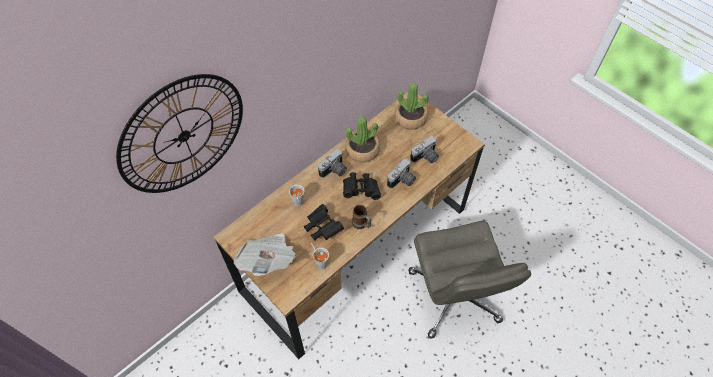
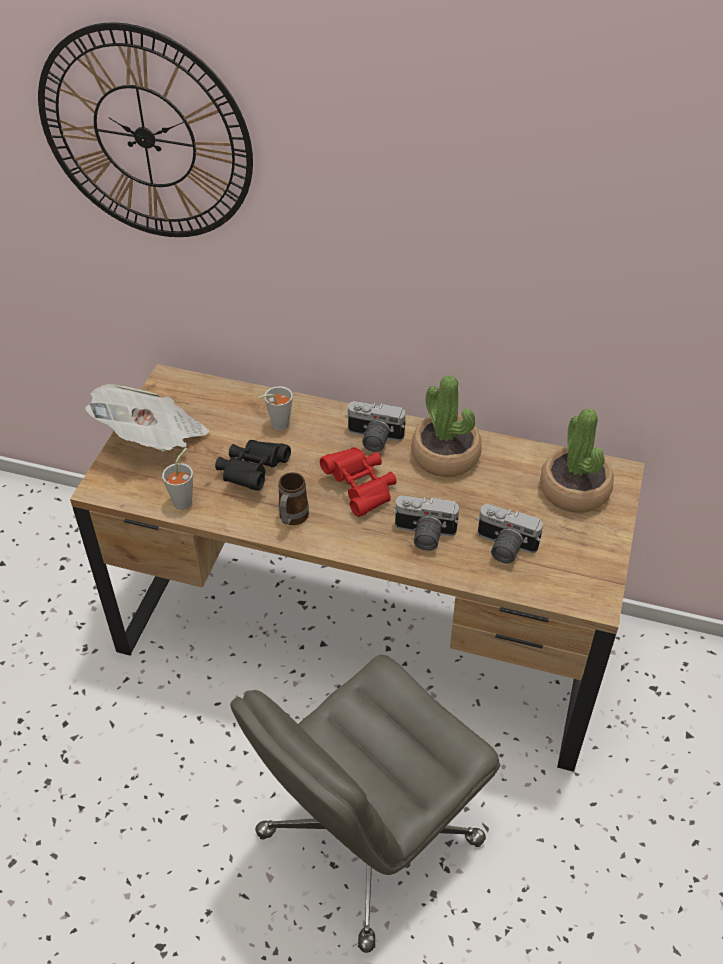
camera: 60 degrees right, 10 degrees down
black binoculars [343,172,381,200] -> red binoculars [320,447,397,517]

